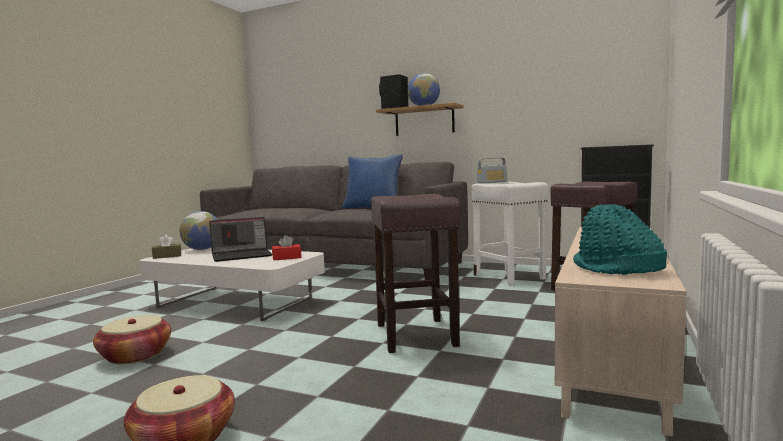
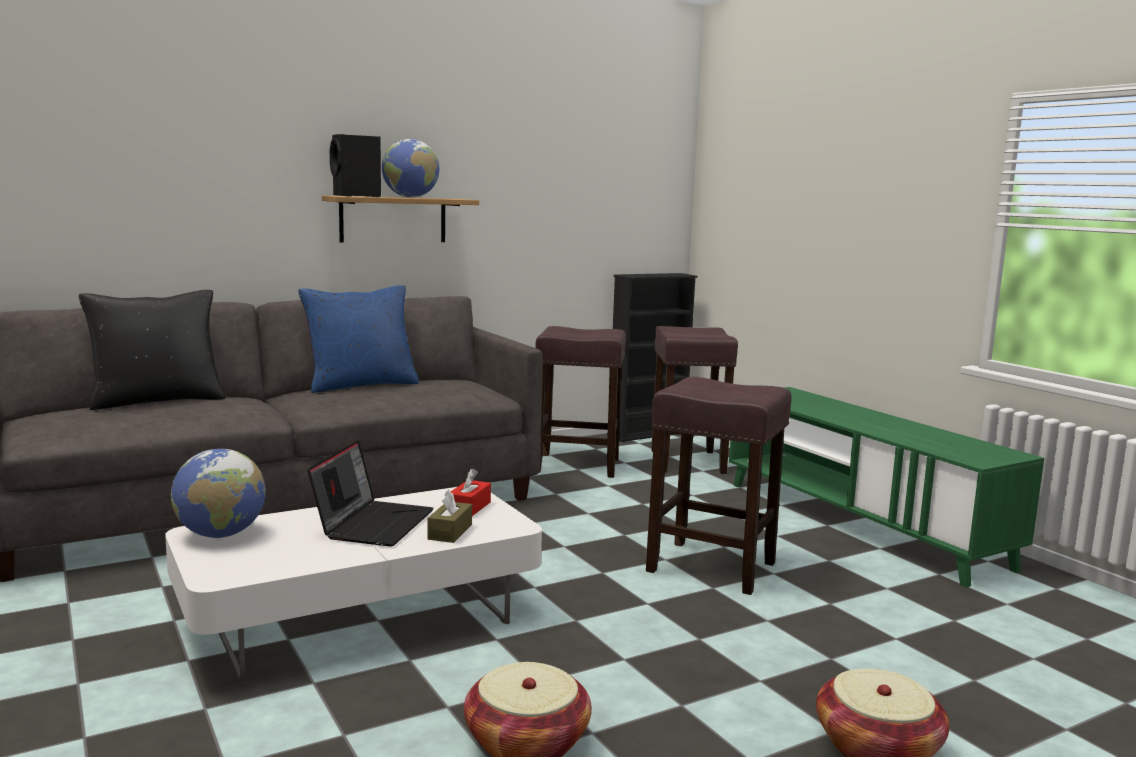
camera: 55 degrees left, 5 degrees up
brown tissue box [152,235,181,259] -> brown tissue box moved to [428,489,472,543]
white stool [471,182,548,286] -> brown stool [535,326,626,478]
radio [477,158,507,183] -> none
beige tv stand [555,227,687,437] -> green tv stand [729,387,1044,588]
turquoise hat [573,204,667,275] -> none
none -> black pillow [79,290,226,410]

